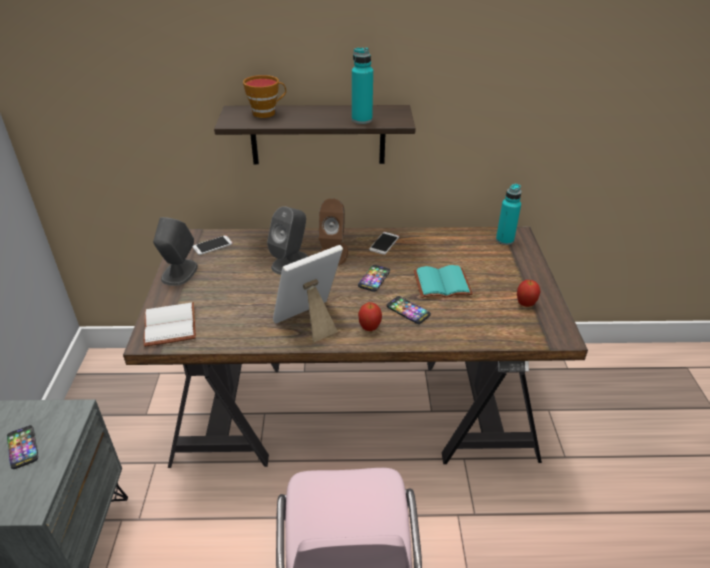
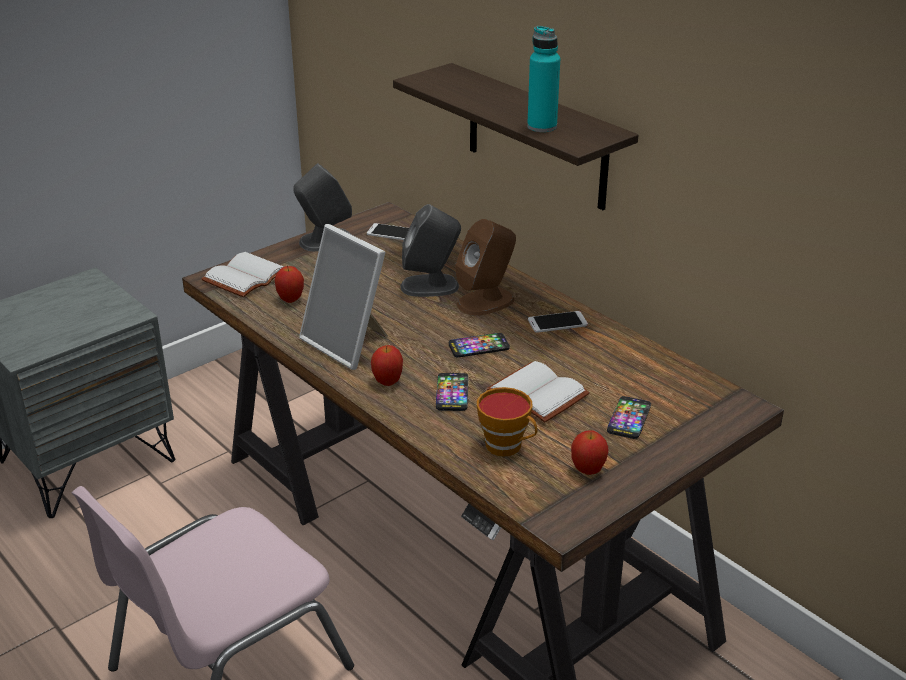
camera: 50 degrees right, 5 degrees down
phone [7,425,38,469] -> phone moved to [607,396,651,439]
cup [243,75,286,118] -> cup moved to [477,387,538,457]
picture frame [273,245,343,343] -> picture frame turned 150 degrees counterclockwise [299,224,388,370]
turquoise book [414,265,473,298] -> white book [487,361,590,423]
turquoise bottle [496,184,521,245] -> none
none -> apple [275,266,304,303]

